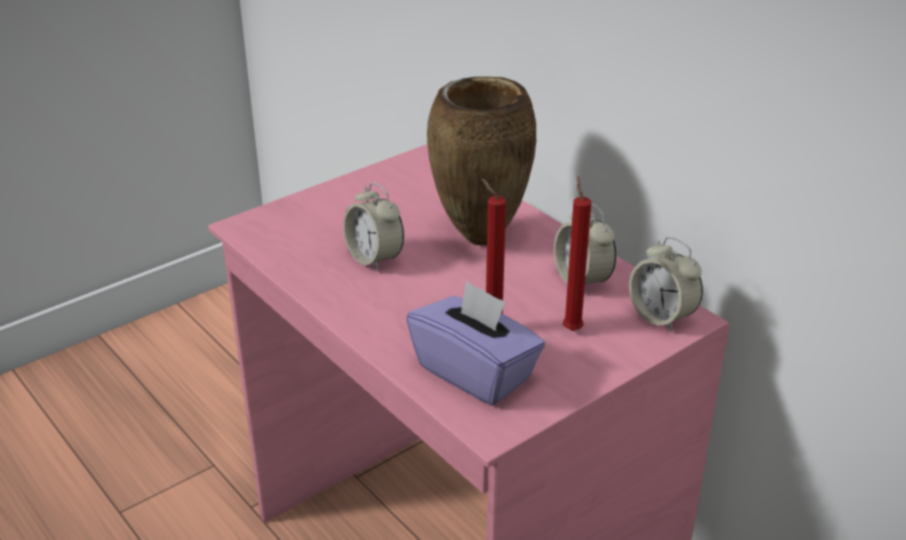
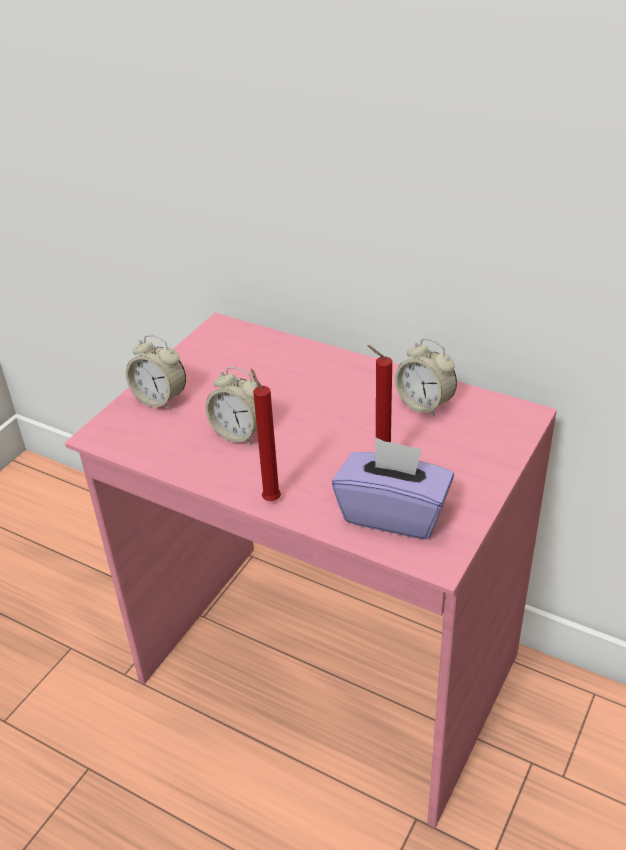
camera: 20 degrees left, 5 degrees up
brown vase [427,77,536,245] -> none
red candle [563,176,591,331] -> red candle moved to [251,369,281,501]
alarm clock [629,236,703,332] -> alarm clock moved to [126,335,186,410]

